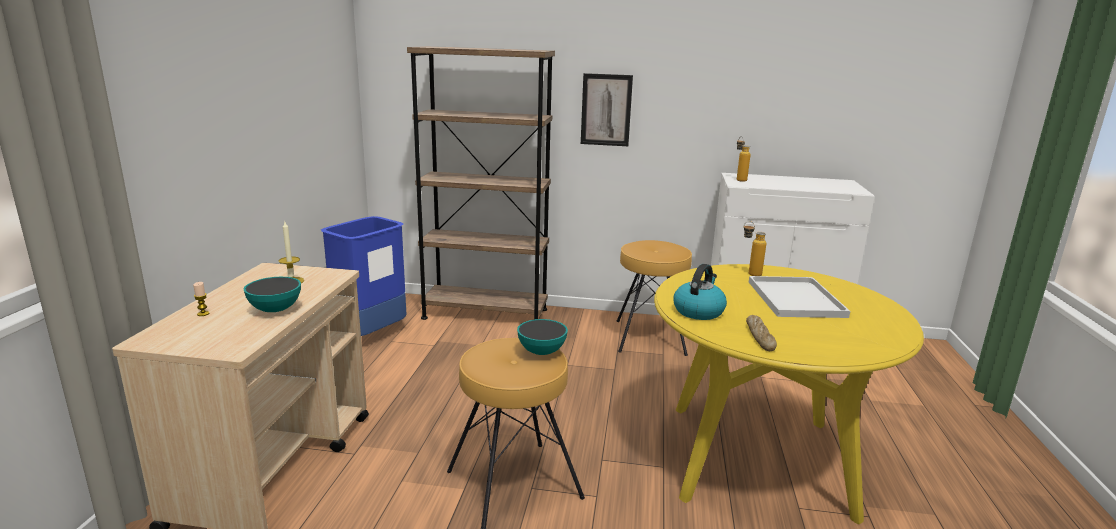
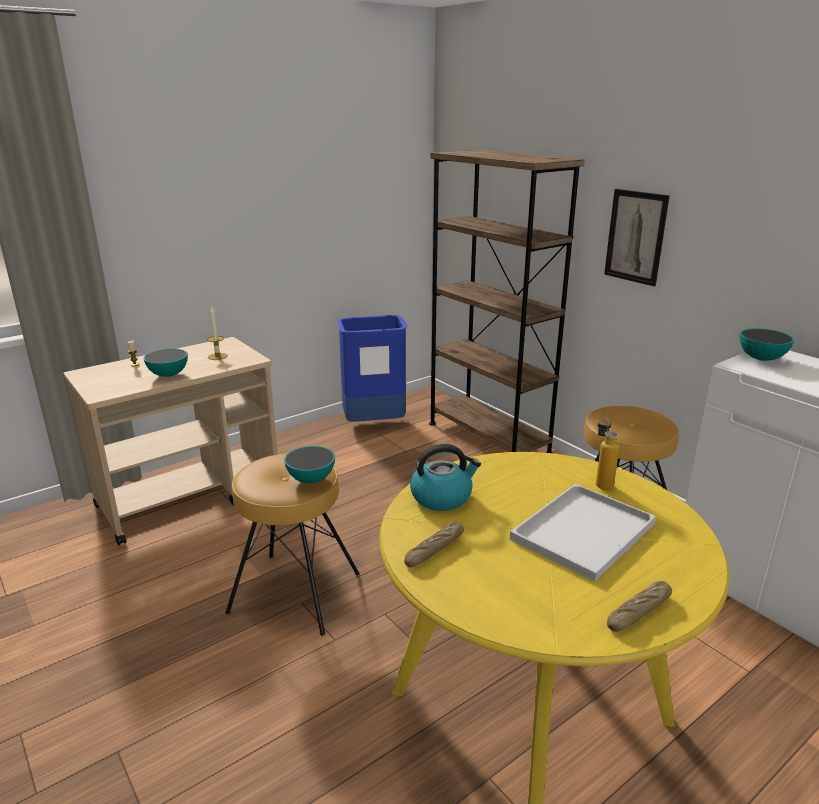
camera: 45 degrees right, 5 degrees up
bottle [737,137,751,182] -> bowl [739,328,794,361]
none -> bread [607,581,672,632]

